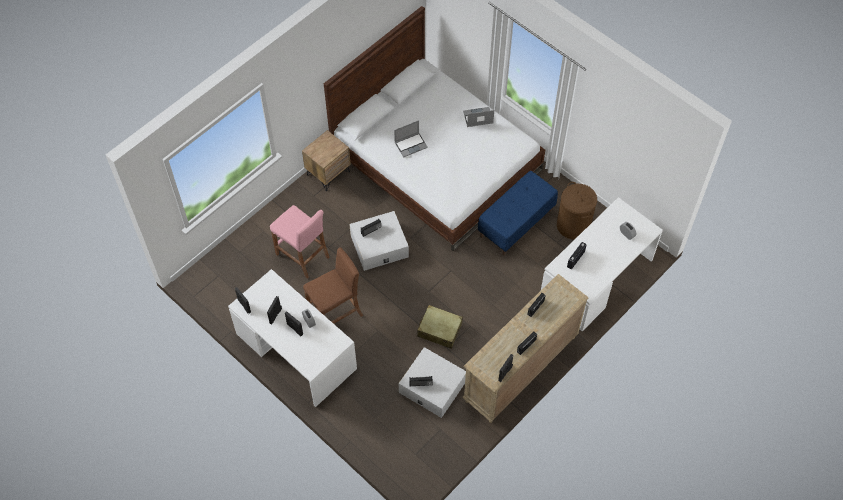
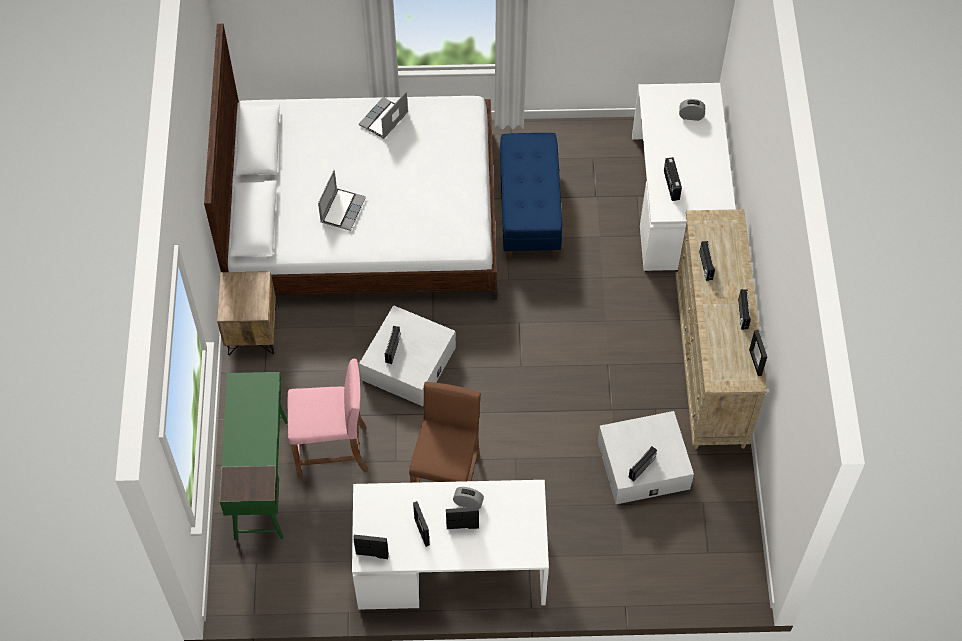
camera: 45 degrees left, 0 degrees up
beige suitcase [417,305,463,349] -> none
brown laundry basket [557,182,597,240] -> none
none -> green desk [219,372,288,540]

